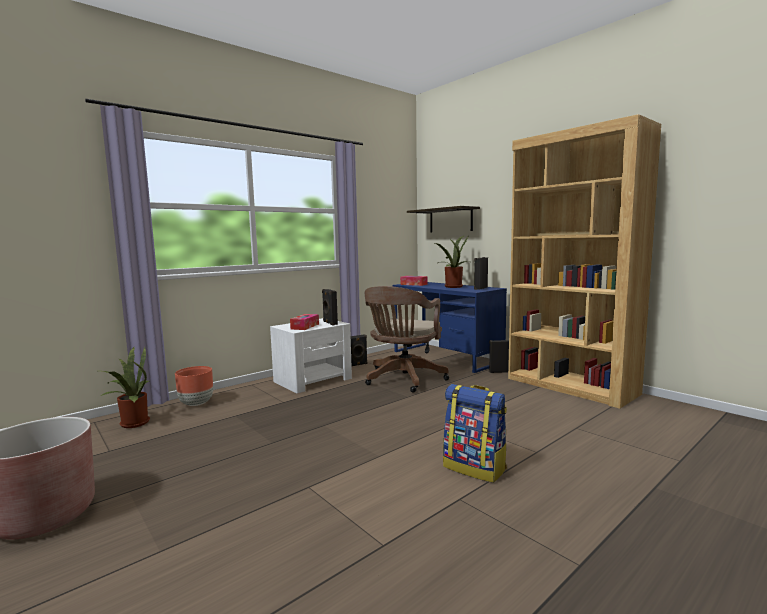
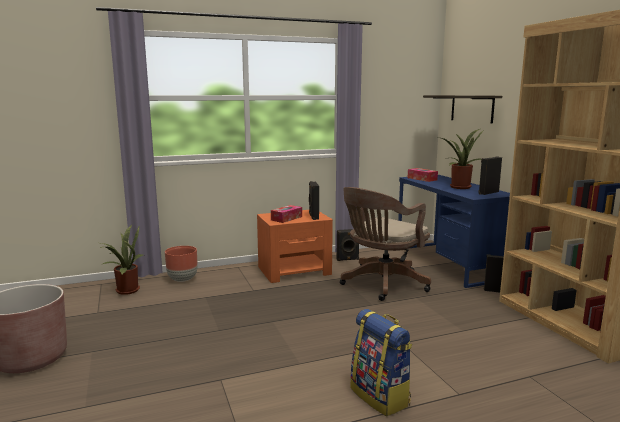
camera: 20 degrees right, 5 degrees up
white nightstand [270,318,352,393] -> orange nightstand [257,210,333,283]

